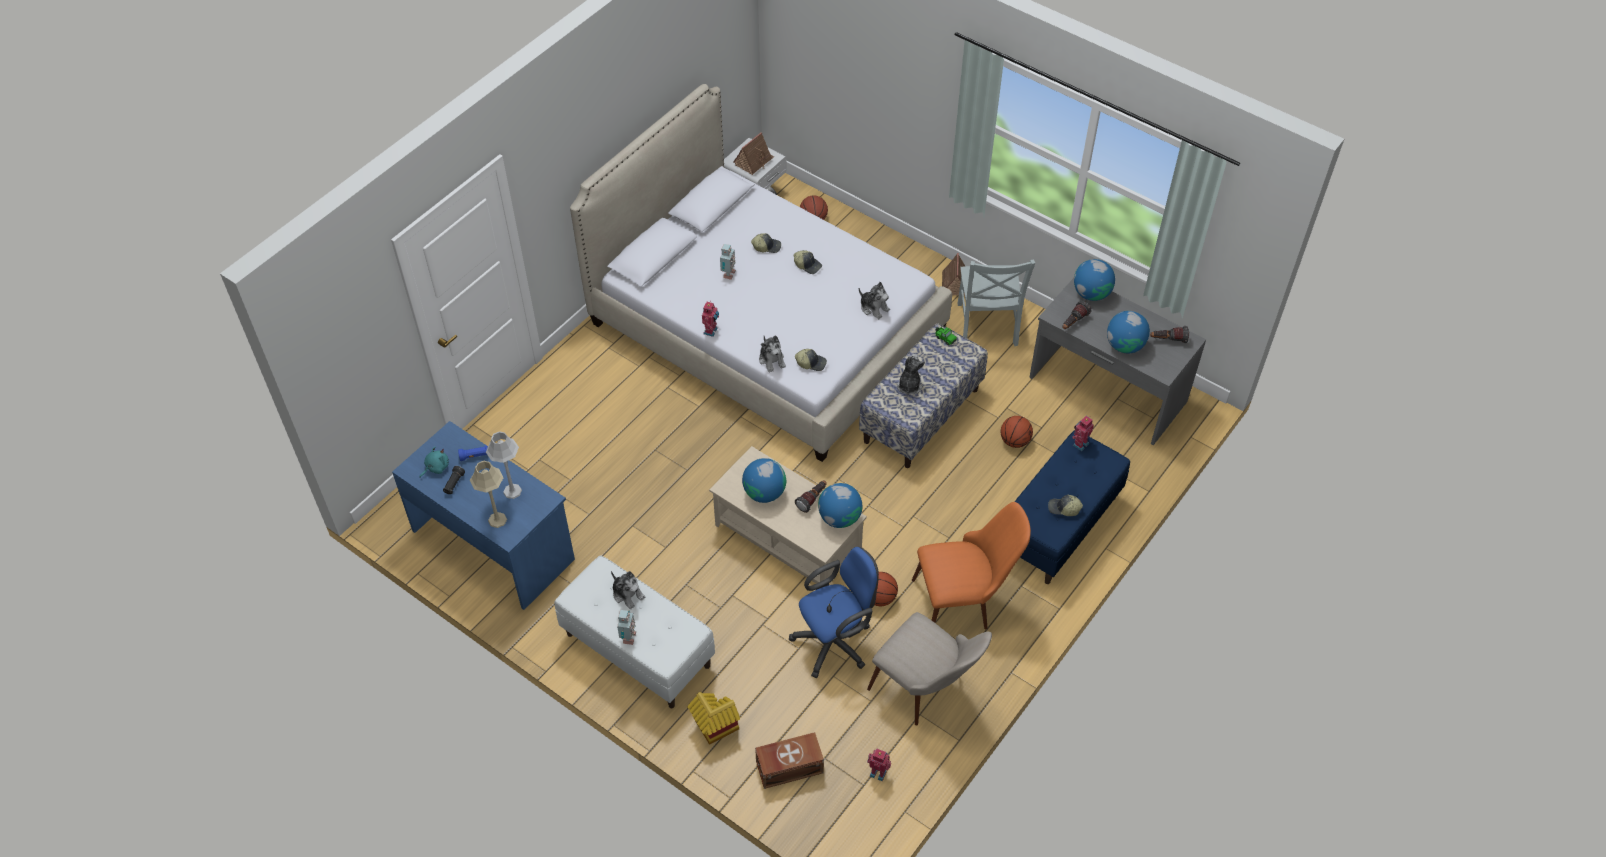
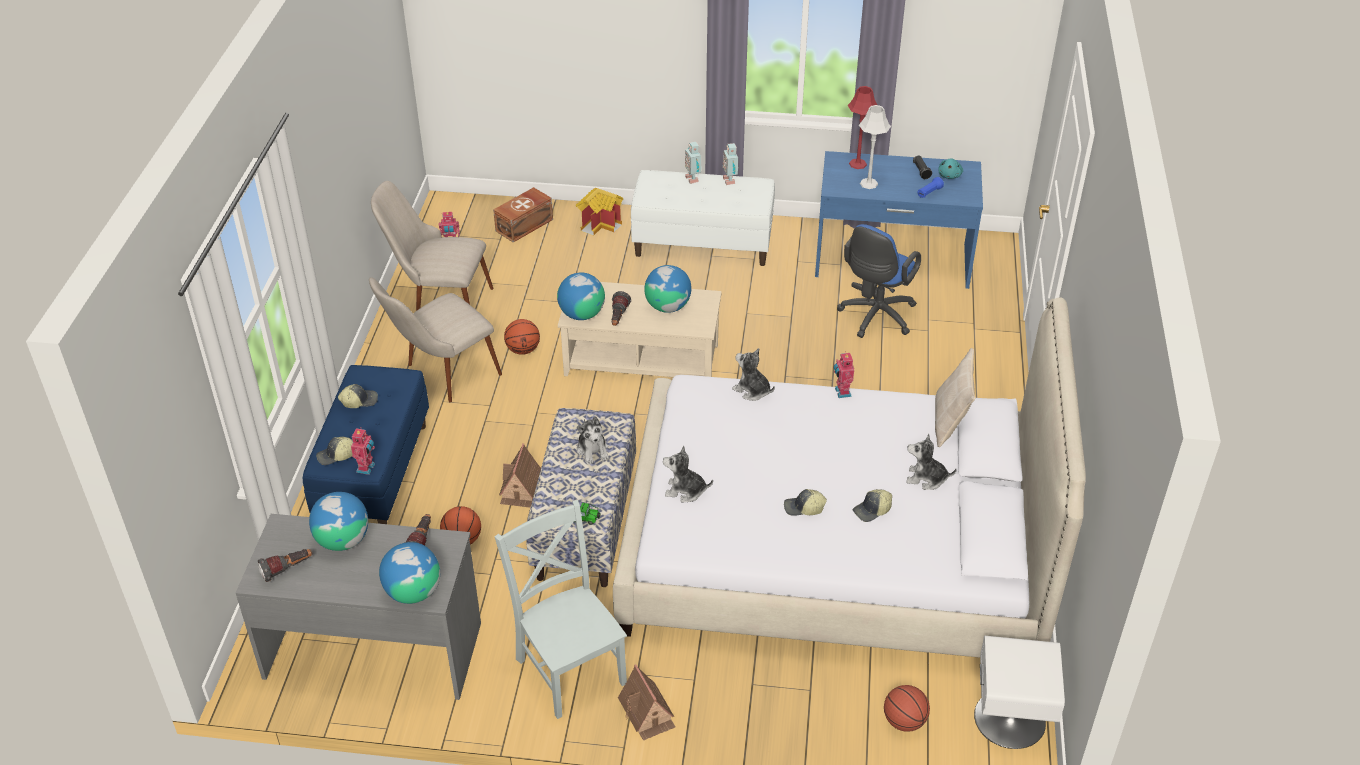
camera: 150 degrees right, 10 degrees down
beige table lamp [470,461,507,528] -> red table lamp [848,86,877,169]
plush toy [611,571,645,609] -> plush toy moved to [906,434,957,490]
toy robot [720,244,736,280] -> toy robot moved to [722,143,739,185]
toy house [733,132,774,175] -> toy house moved to [499,443,541,508]
blue office chair [789,547,879,678] -> blue office chair moved to [837,224,921,338]
cap [795,349,827,371] -> cap moved to [316,437,353,465]
orange chair [912,502,1031,629] -> beige chair [369,277,502,402]
none -> beige pillow [935,348,975,447]

